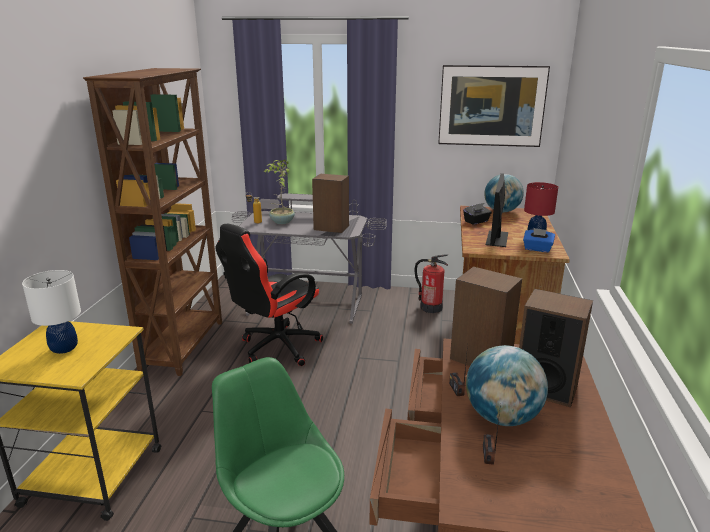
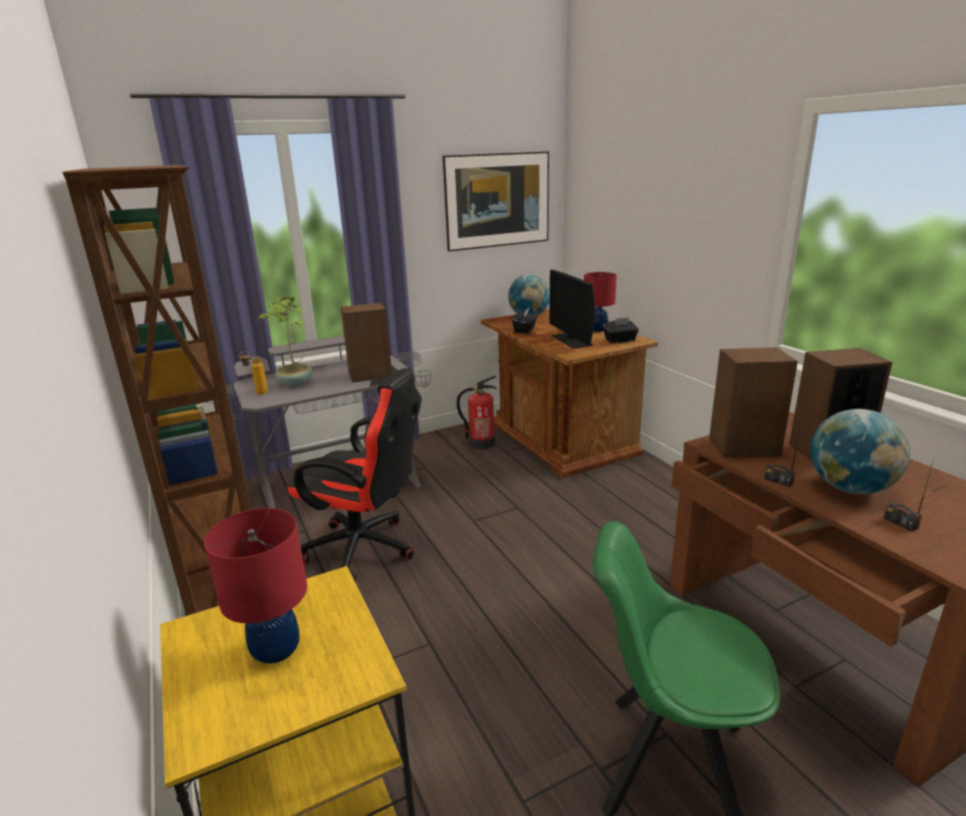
camera: 35 degrees left, 0 degrees up
white table lamp [22,270,81,354] -> red table lamp [204,508,307,664]
black office chair [215,224,323,366] -> black office chair turned 75 degrees counterclockwise [288,368,422,581]
blue tissue box [523,228,555,252] -> black tissue box [603,318,639,343]

